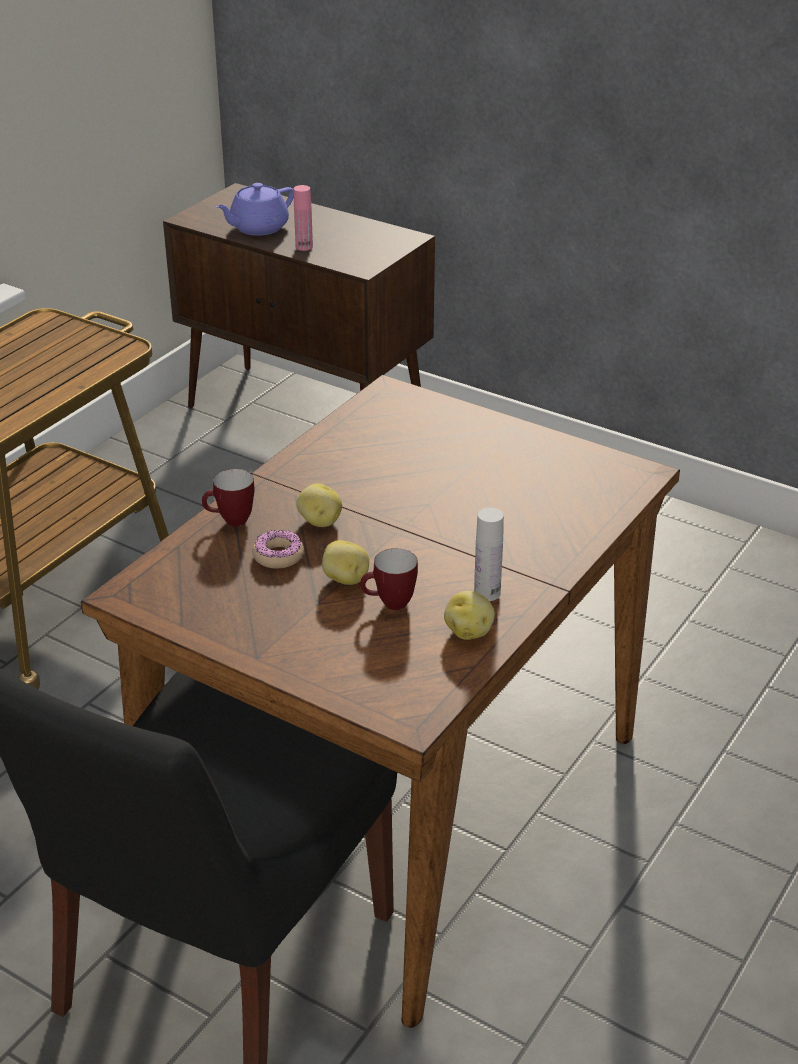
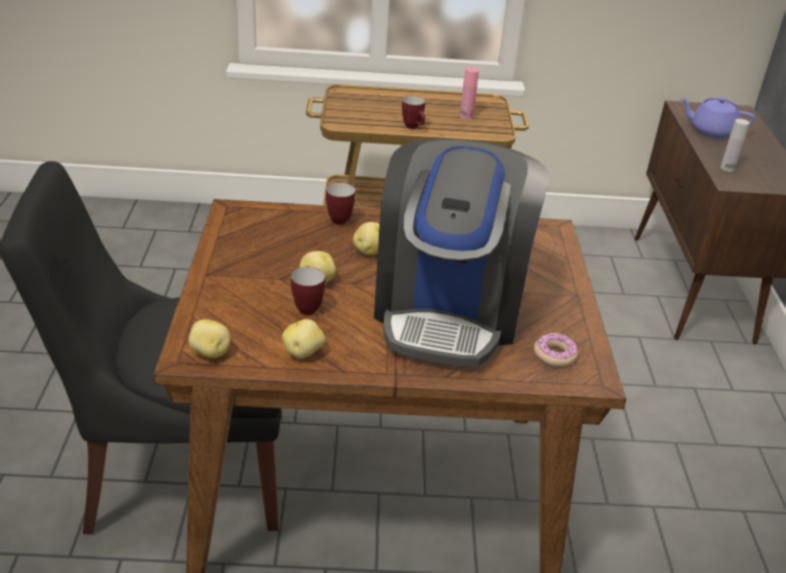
camera: 55 degrees right, 0 degrees up
donut [252,530,304,568] -> donut moved to [534,333,578,367]
pink bottle [294,185,313,251] -> pink bottle moved to [460,67,479,120]
white bottle [474,508,504,601] -> white bottle moved to [720,119,749,172]
none -> potato [189,319,230,358]
none -> coffee machine [374,138,549,366]
none -> mug [402,96,425,129]

